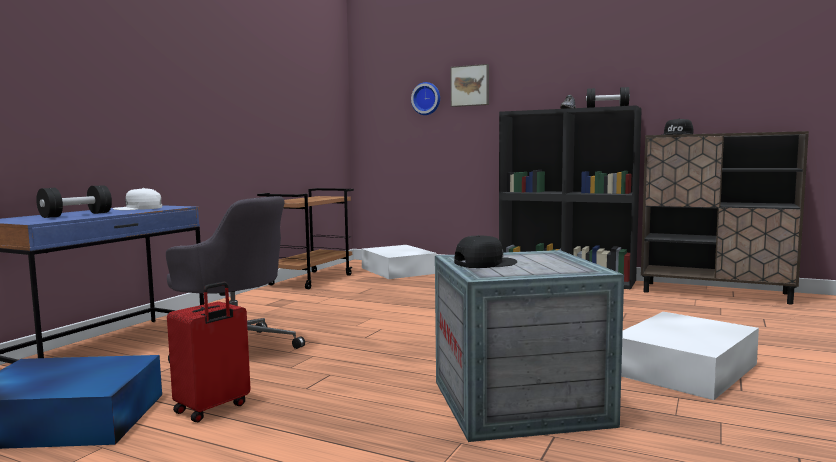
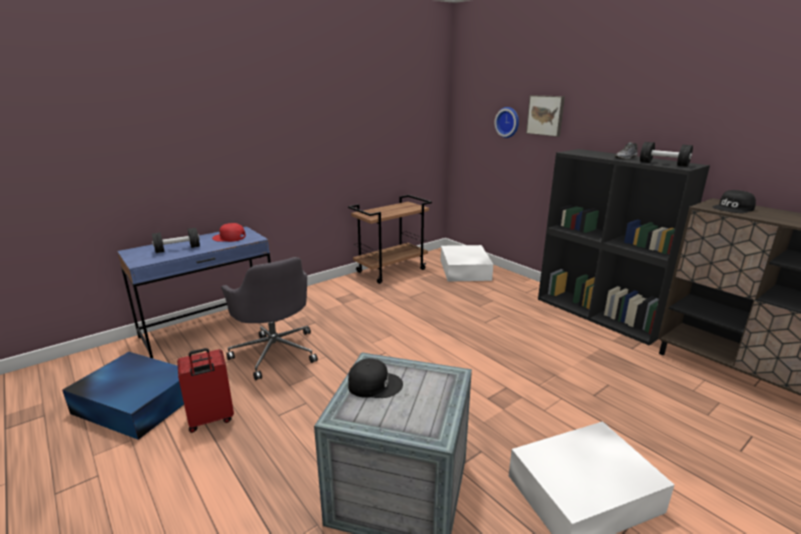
camera: 25 degrees right, 15 degrees up
white cap [113,188,162,210] -> red cap [212,223,246,242]

